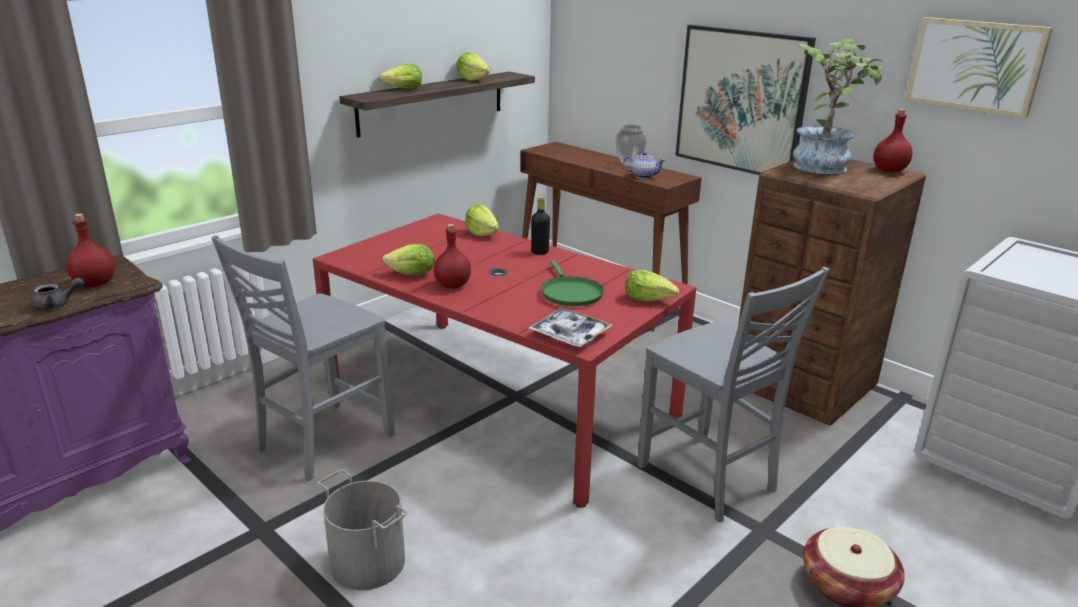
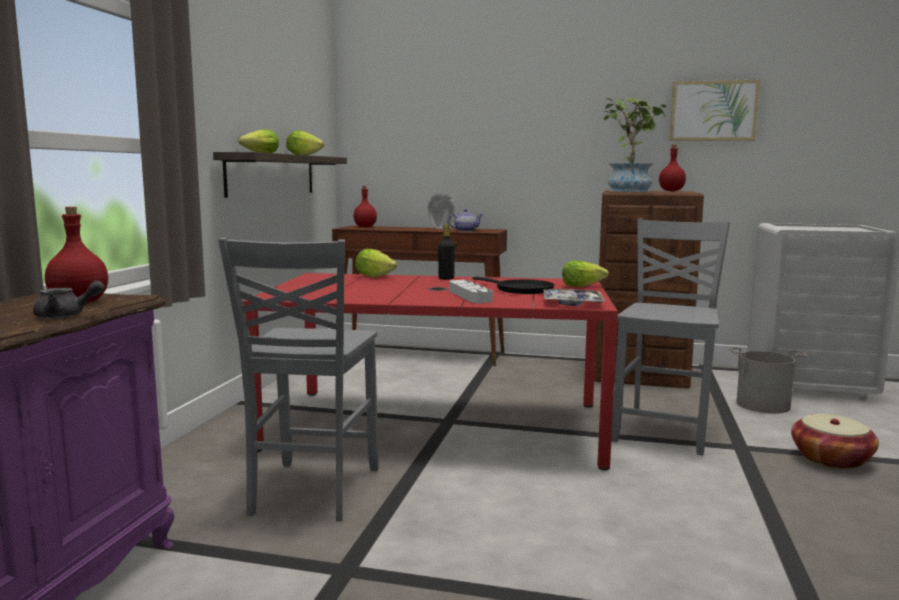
camera: 30 degrees left, 15 degrees down
grey teapot [31,278,84,311] -> grey teapot turned 45 degrees clockwise [33,281,105,318]
grey bucket [318,469,407,590] -> grey bucket moved to [729,347,807,414]
lettuce [383,244,435,275] -> none
red bottle [434,224,471,288] -> red bottle moved to [353,186,377,227]
green frying pan [541,260,604,306] -> black frying pan [472,276,555,294]
grey chair [637,267,830,522] -> grey chair turned 90 degrees counterclockwise [611,219,730,455]
picture [675,25,816,175] -> none
none -> grey tray [449,280,493,303]

